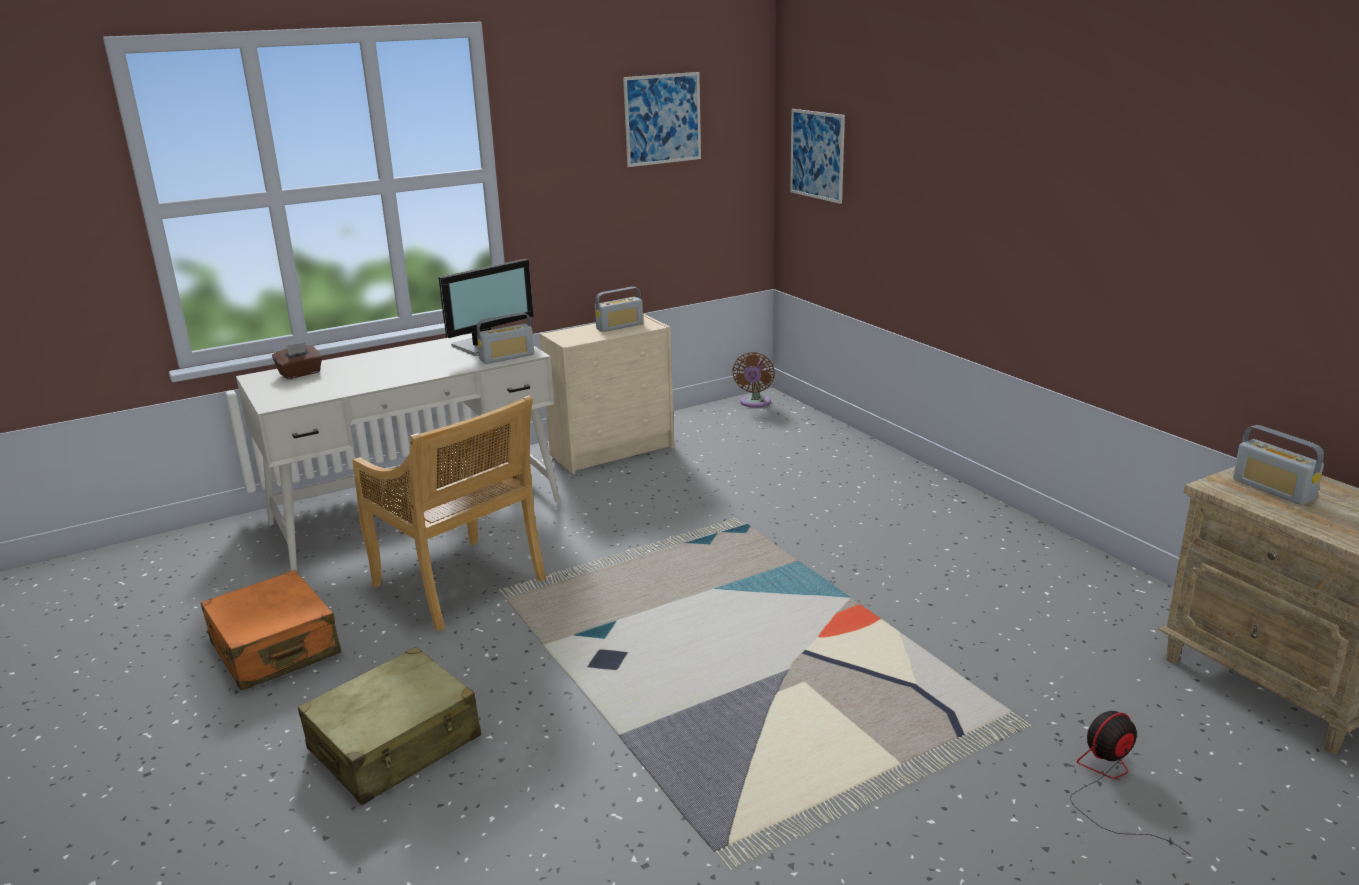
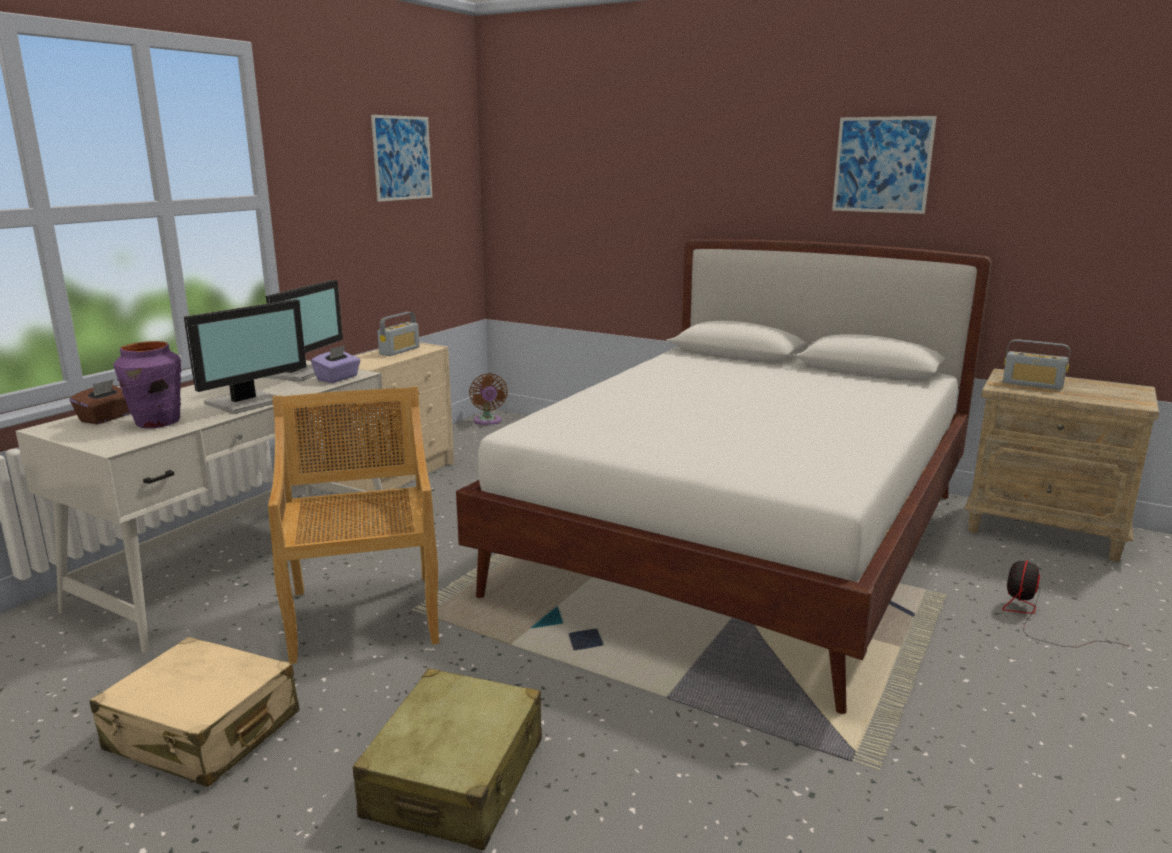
camera: 30 degrees left, 5 degrees down
orange suitcase [200,570,341,691] -> beige suitcase [89,637,299,787]
beige chair [353,396,546,631] -> beige chair turned 120 degrees counterclockwise [268,386,439,664]
radio [477,313,534,364] -> purple tissue box [311,346,361,383]
picture [790,109,845,204] -> picture moved to [832,116,937,214]
none -> purple vase [113,341,182,428]
none -> monitor [184,299,307,414]
none -> white bed [456,239,992,714]

